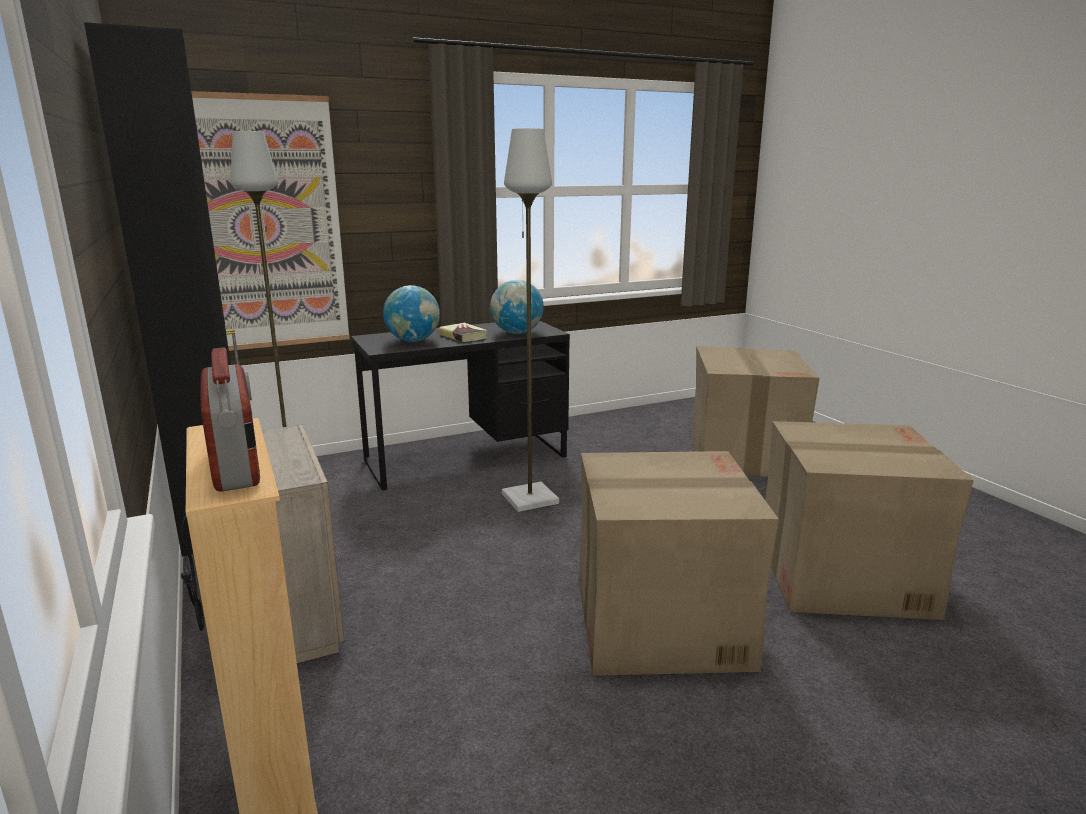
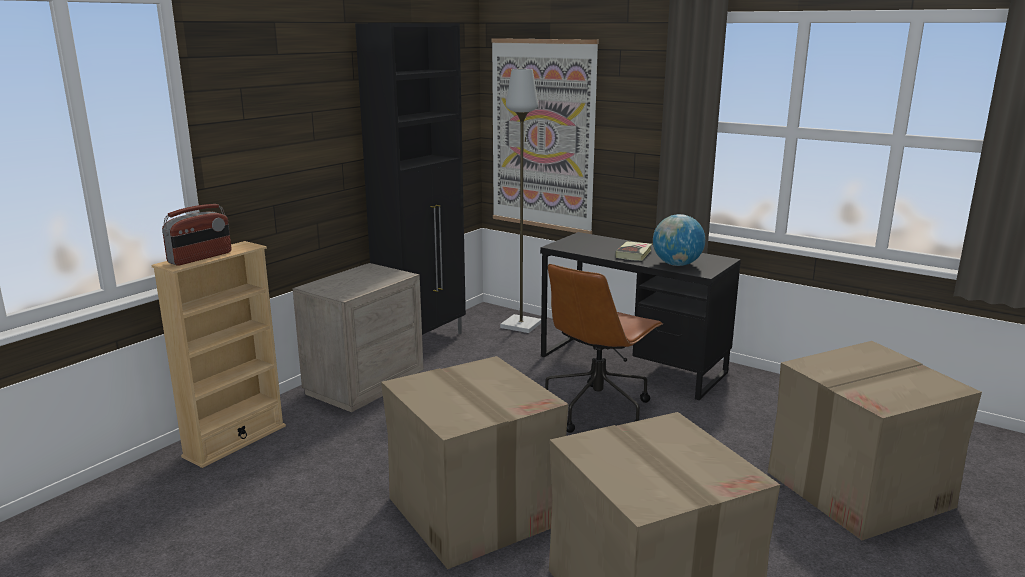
camera: 60 degrees right, 0 degrees up
globe [383,285,440,342] -> none
grey floor lamp [502,128,559,512] -> brown office chair [545,264,663,433]

